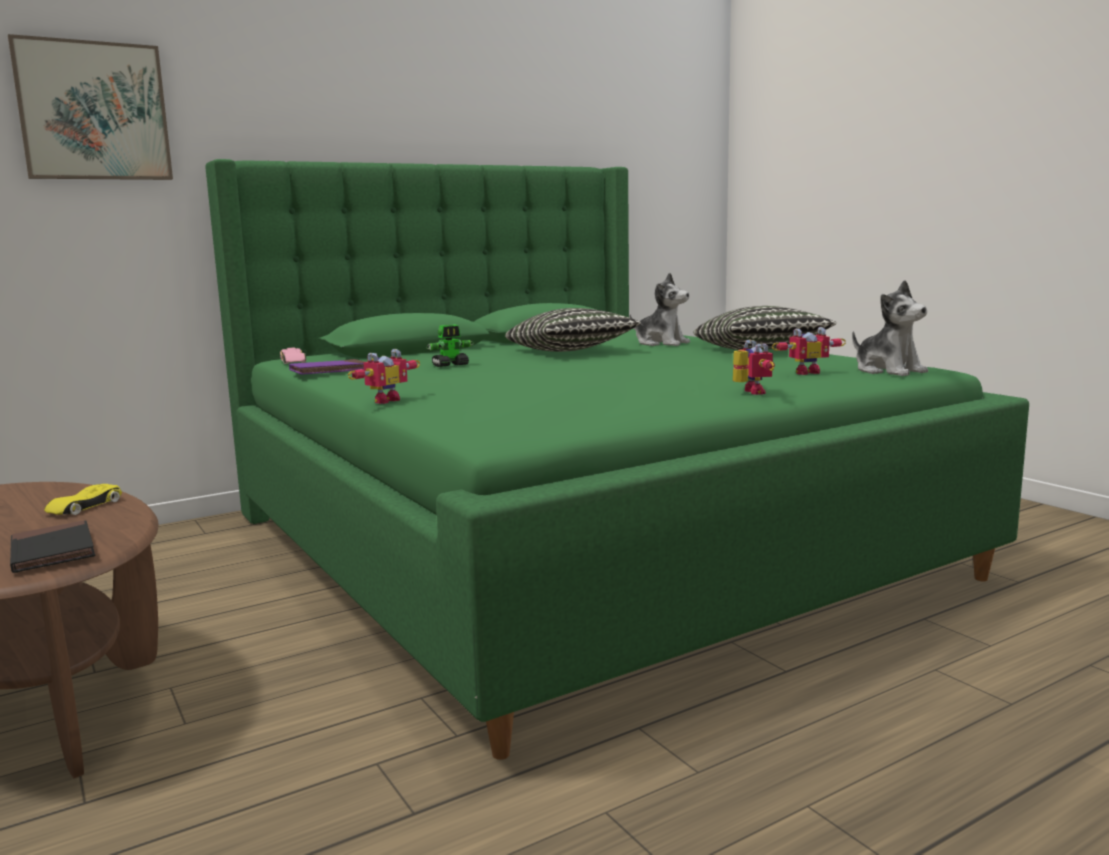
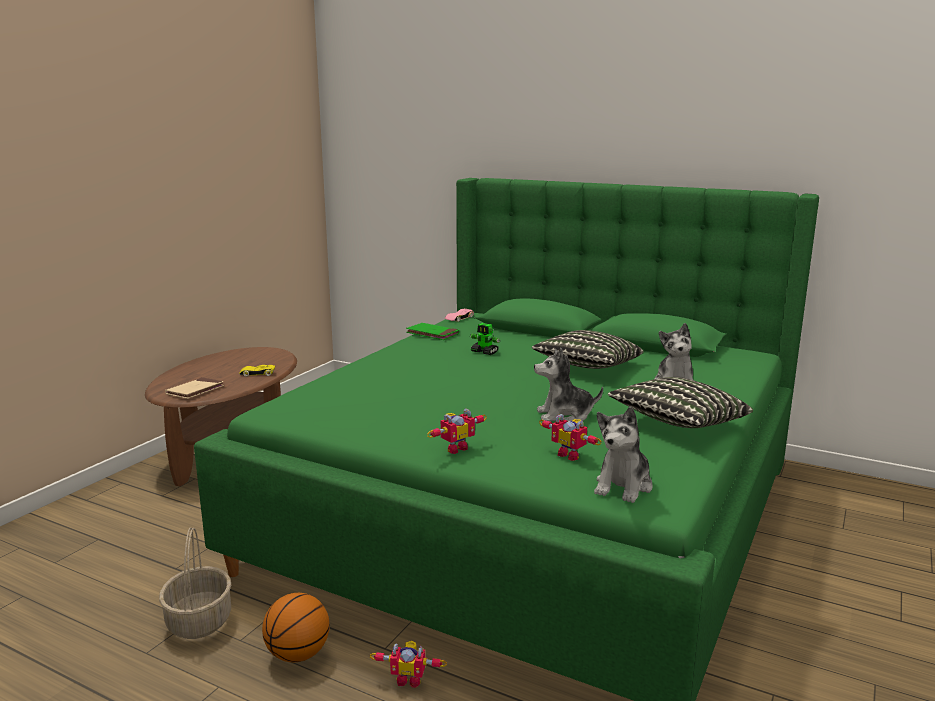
camera: 60 degrees right, 5 degrees up
picture [8,34,173,180] -> none
black book [10,520,95,573] -> beige book [165,377,224,399]
purple book [289,359,365,375] -> green book [406,323,459,340]
toy robot [348,349,420,404] -> toy robot moved to [370,641,447,688]
none -> basket [159,528,231,639]
none -> basketball [262,593,330,662]
none -> plush toy [534,348,603,422]

